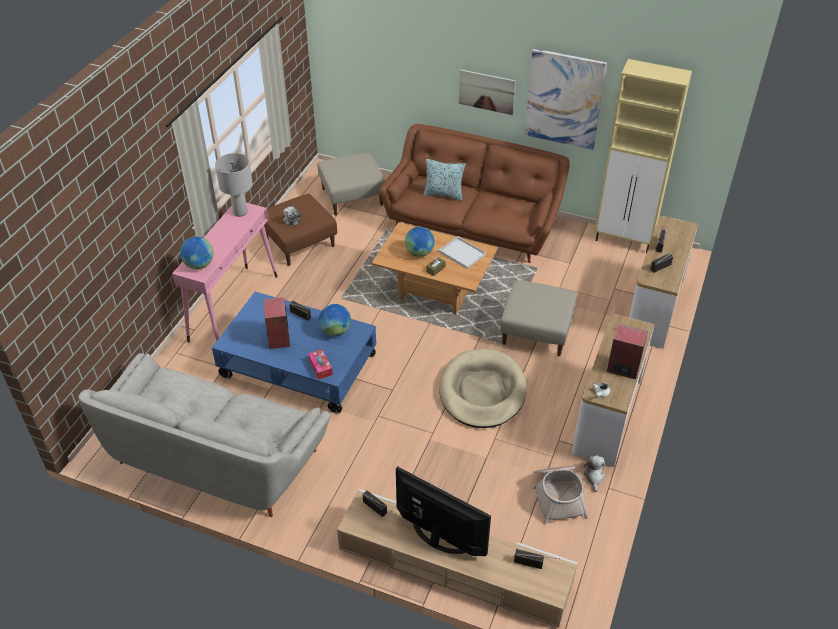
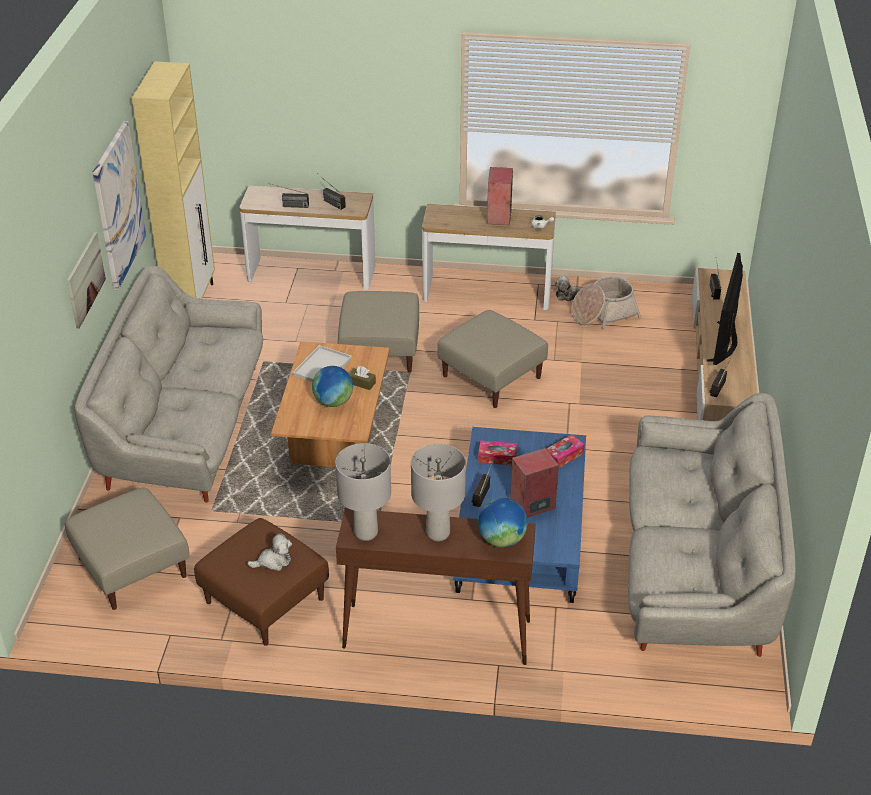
camera: 105 degrees left, 5 degrees down
pink console table [172,203,278,343] -> brown console table [336,508,536,665]
globe [319,304,351,336] -> tissue box [478,440,517,465]
brown sofa [380,124,570,263] -> grey sofa [75,266,263,503]
pillow [423,159,466,201] -> none
beige dog bed [439,349,527,428] -> beige ottoman [437,310,548,408]
none -> grey table lamp [411,444,466,541]

